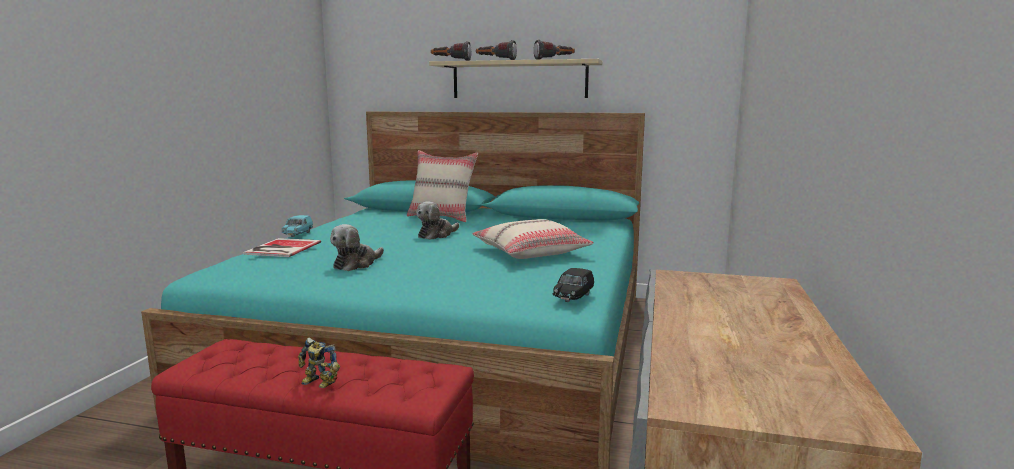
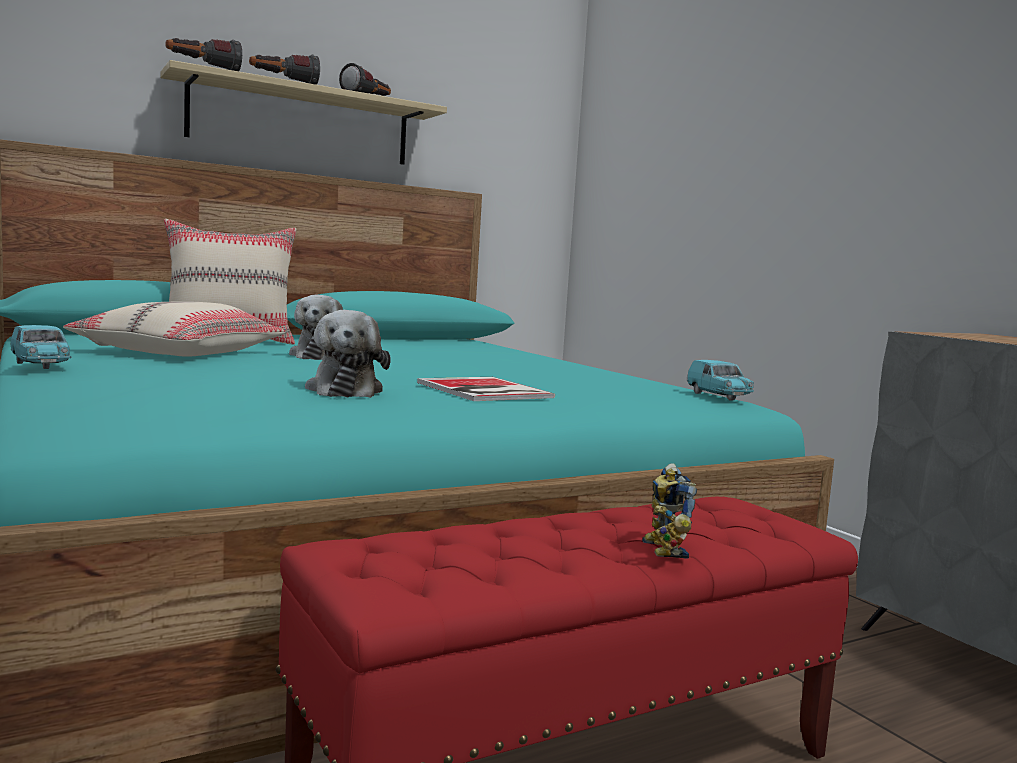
camera: 45 degrees left, 5 degrees down
book [243,238,321,257] -> book moved to [417,377,555,401]
toy robot [298,337,340,388] -> toy robot turned 105 degrees clockwise [642,463,697,559]
beige pillow [472,219,594,259] -> beige pillow moved to [63,301,286,356]
black toy car [553,268,594,302] -> turquoise toy car [687,360,754,400]

